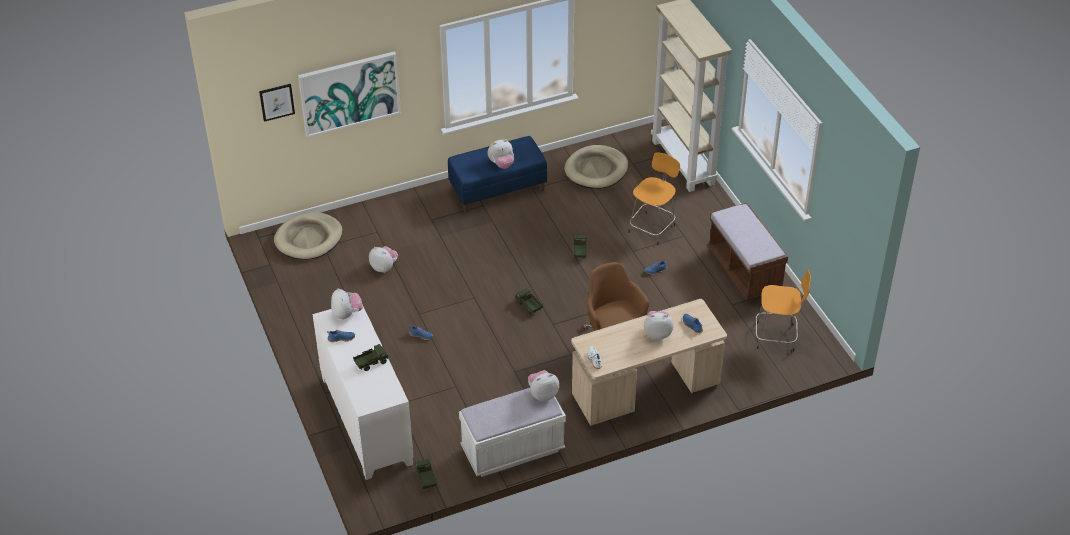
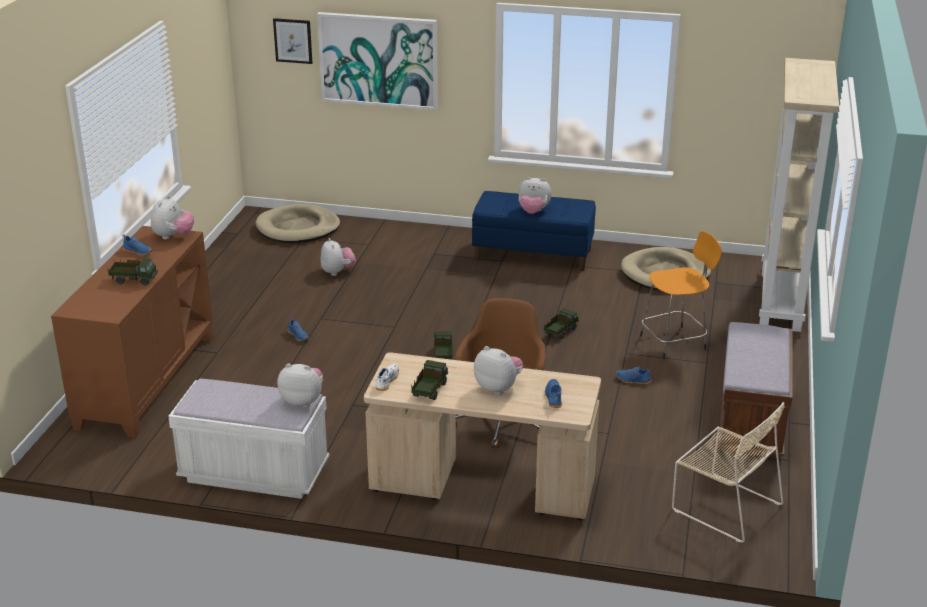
camera: 35 degrees right, 15 degrees down
white cabinet [313,304,414,480] -> brown cabinet [51,226,213,438]
toy truck [415,459,437,489] -> toy truck moved to [411,360,448,400]
orange stool [756,269,811,352] -> beige chair [672,402,785,543]

